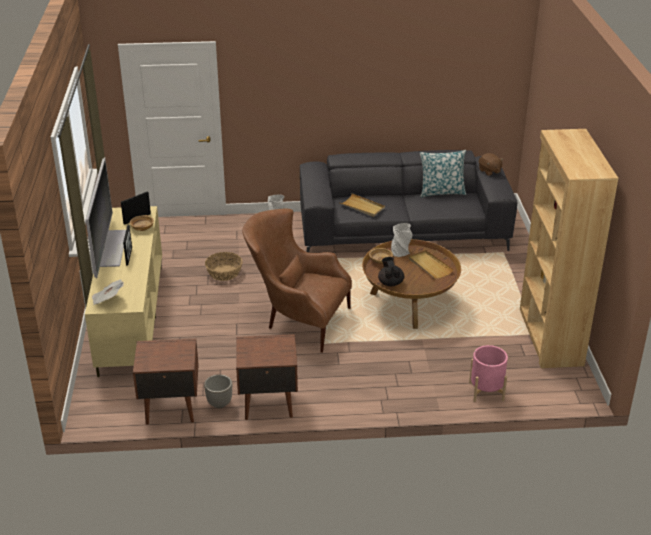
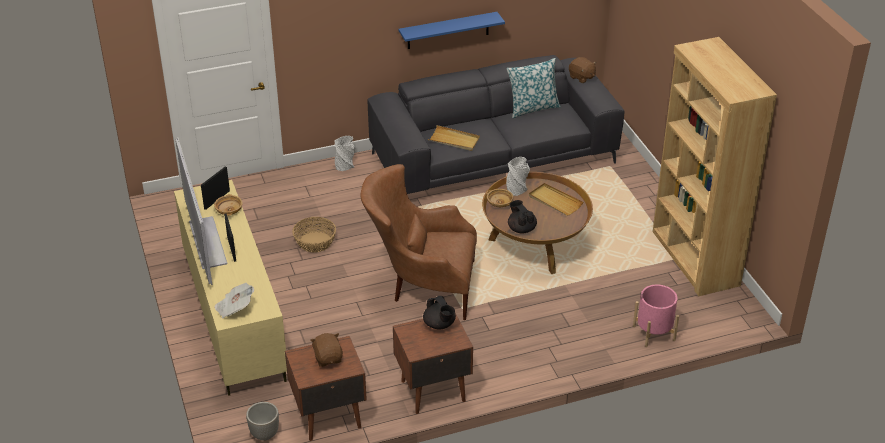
camera: 15 degrees left, 5 degrees up
planter [204,374,232,408] -> planter moved to [246,402,279,441]
none -> brown plush toy [310,333,343,367]
none -> blue shelf [398,12,505,49]
none -> black teapot [423,296,456,330]

